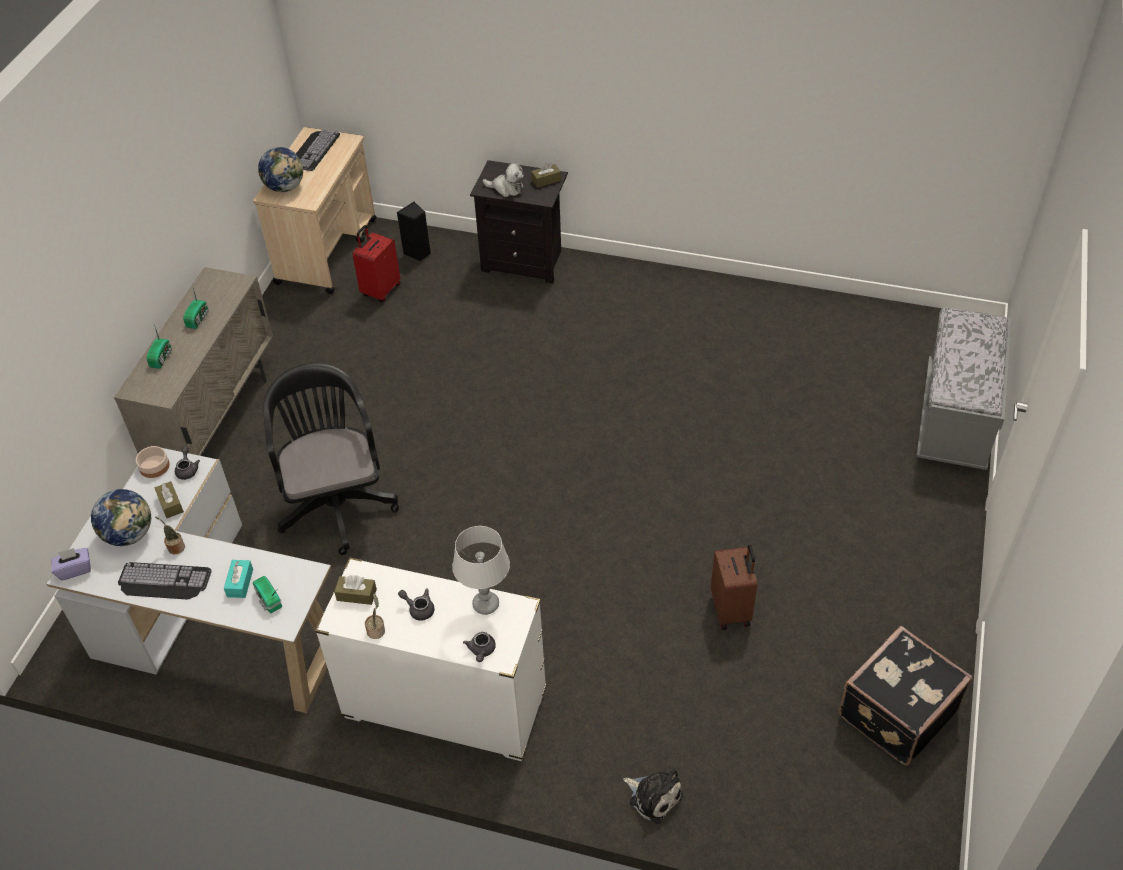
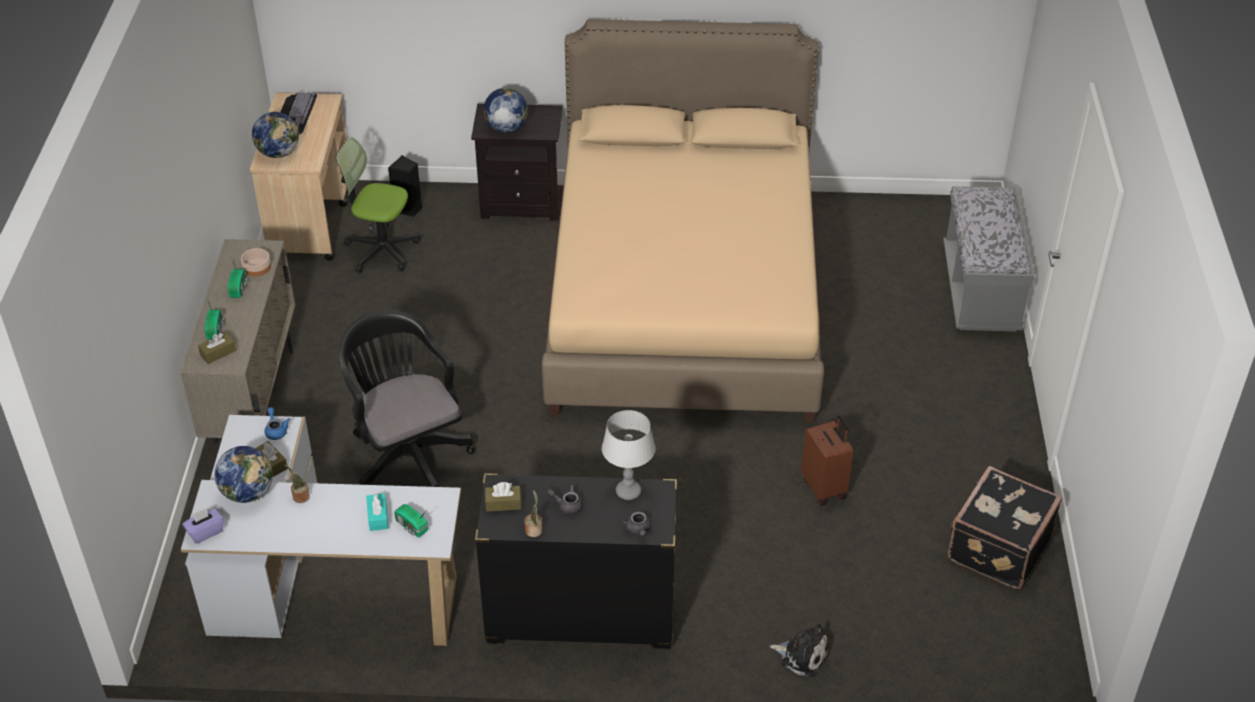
camera: 15 degrees left, 5 degrees down
keyboard [118,562,212,600] -> none
bowl [136,446,170,478] -> bowl moved to [241,248,271,277]
grey teapot [175,446,200,480] -> blue teapot [265,407,290,440]
white dresser [315,557,546,761] -> black dresser [475,473,677,649]
red suitcase [352,225,400,302] -> office chair [336,136,420,273]
plush toy [482,163,524,197] -> globe [484,88,528,133]
brown tissue box [531,163,561,188] -> brown tissue box moved to [198,333,236,364]
none -> beige bed [542,19,824,423]

